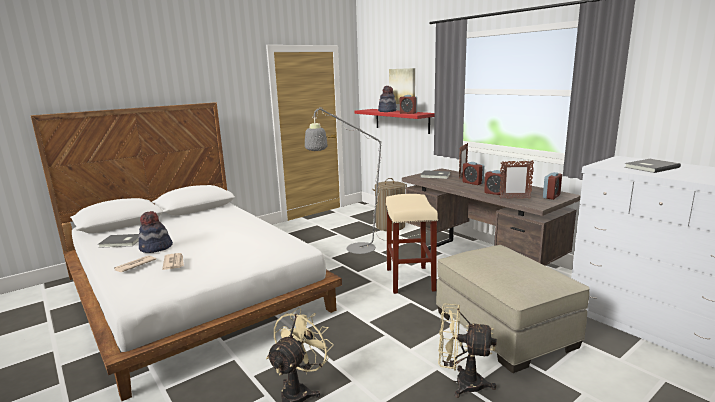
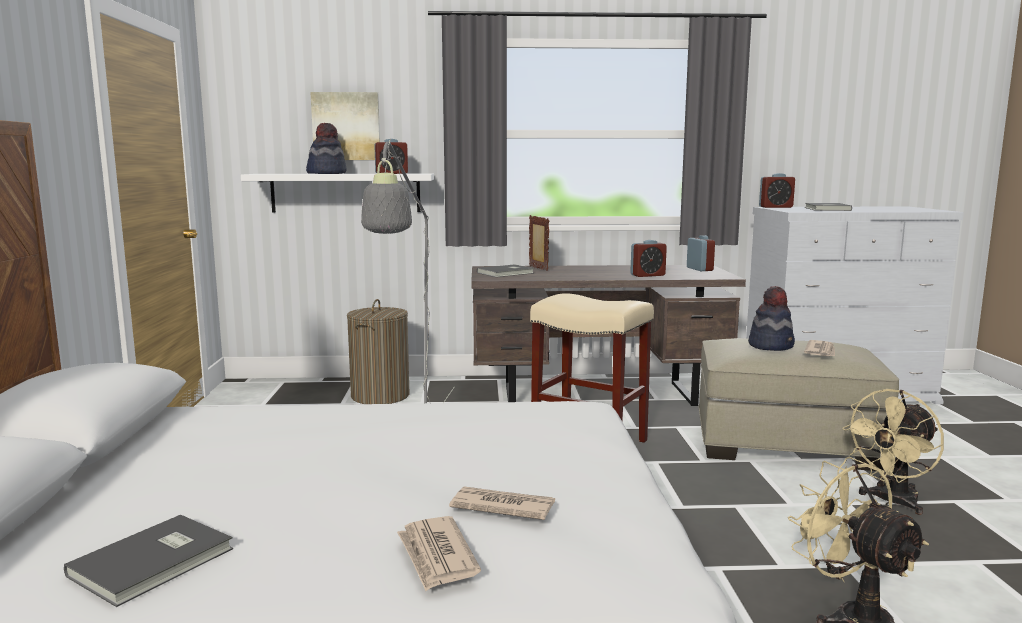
camera: 55 degrees left, 5 degrees down
hat [139,211,173,253] -> hat moved to [748,286,795,351]
red shelf [354,109,434,134] -> white shelf [241,174,434,212]
alarm clock [462,162,484,185] -> alarm clock moved to [759,173,795,208]
picture frame [499,160,534,199] -> none
none -> newspaper [804,340,835,356]

